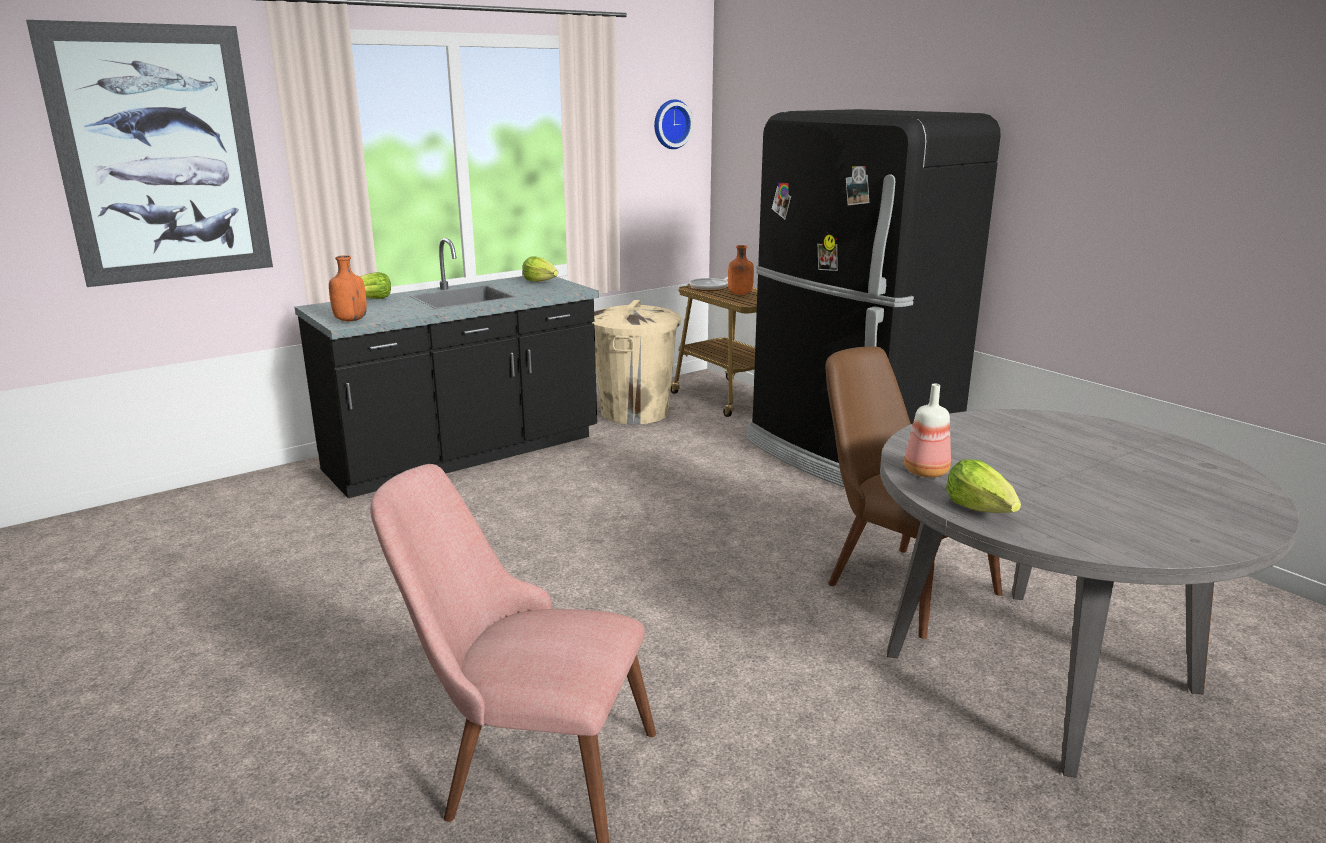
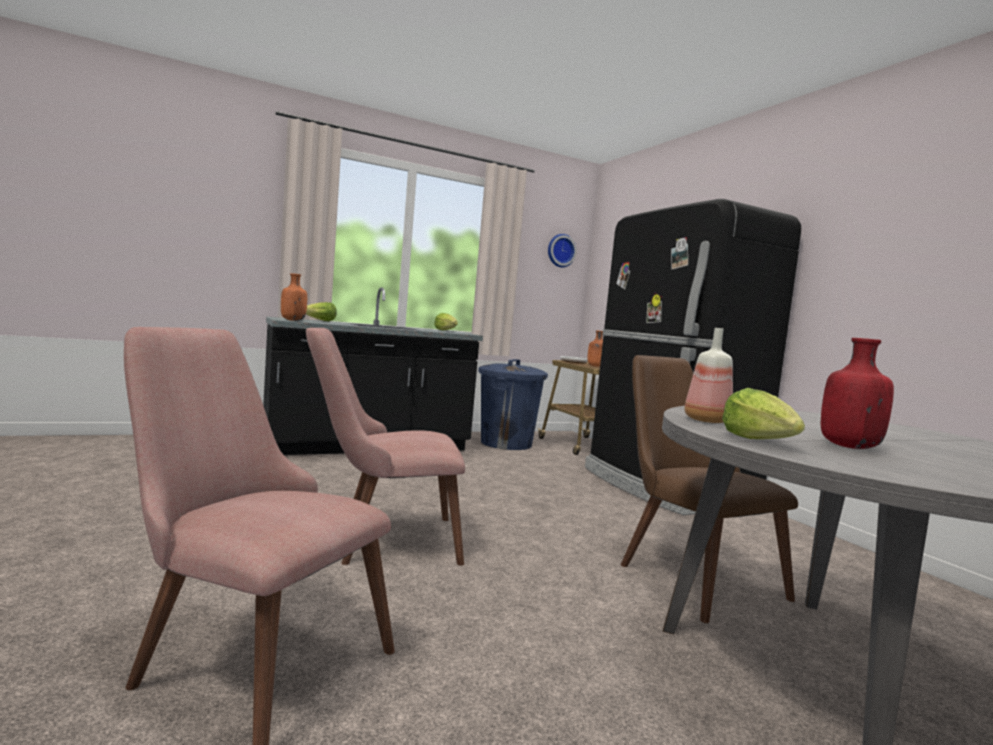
camera: 10 degrees right, 15 degrees down
picture [26,20,273,287] -> none
beige trash can [592,300,681,425] -> blue trash can [478,359,548,450]
none -> pink chair [306,328,465,565]
none -> red bottle [821,338,894,449]

